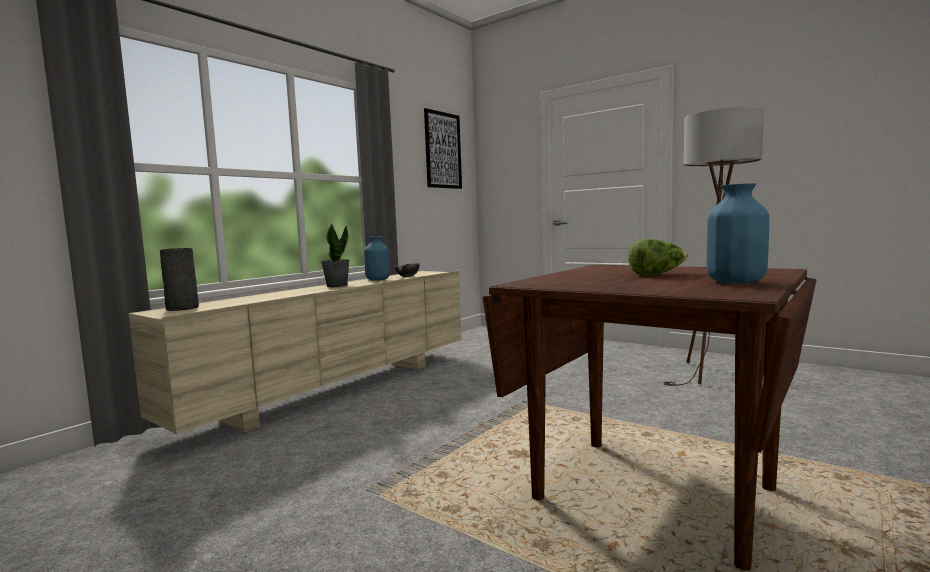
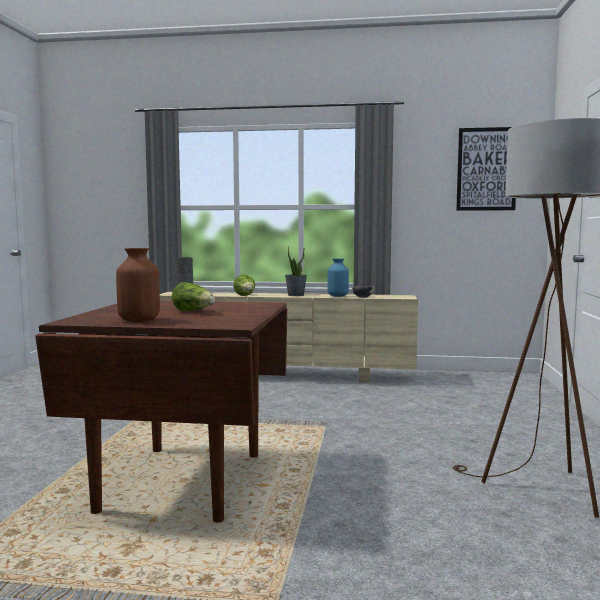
camera: 60 degrees right, 0 degrees up
blue vase [706,183,769,284] -> brown vase [116,248,160,322]
none -> lettuce [233,275,255,296]

